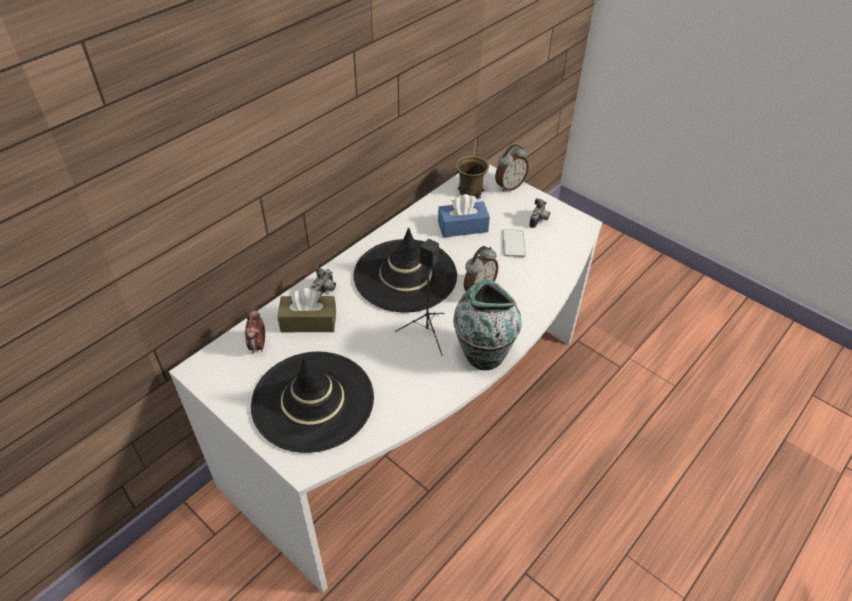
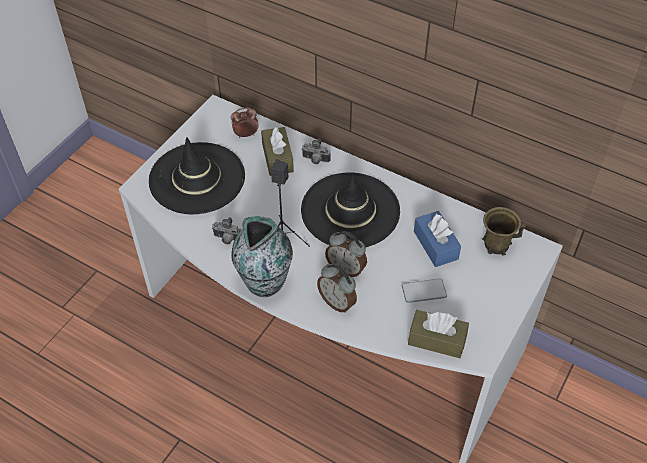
camera: 80 degrees right, 5 degrees up
alarm clock [495,144,529,192] -> alarm clock moved to [317,264,357,313]
camera [529,198,550,228] -> camera moved to [212,217,242,244]
none -> brown tissue box [408,310,469,358]

